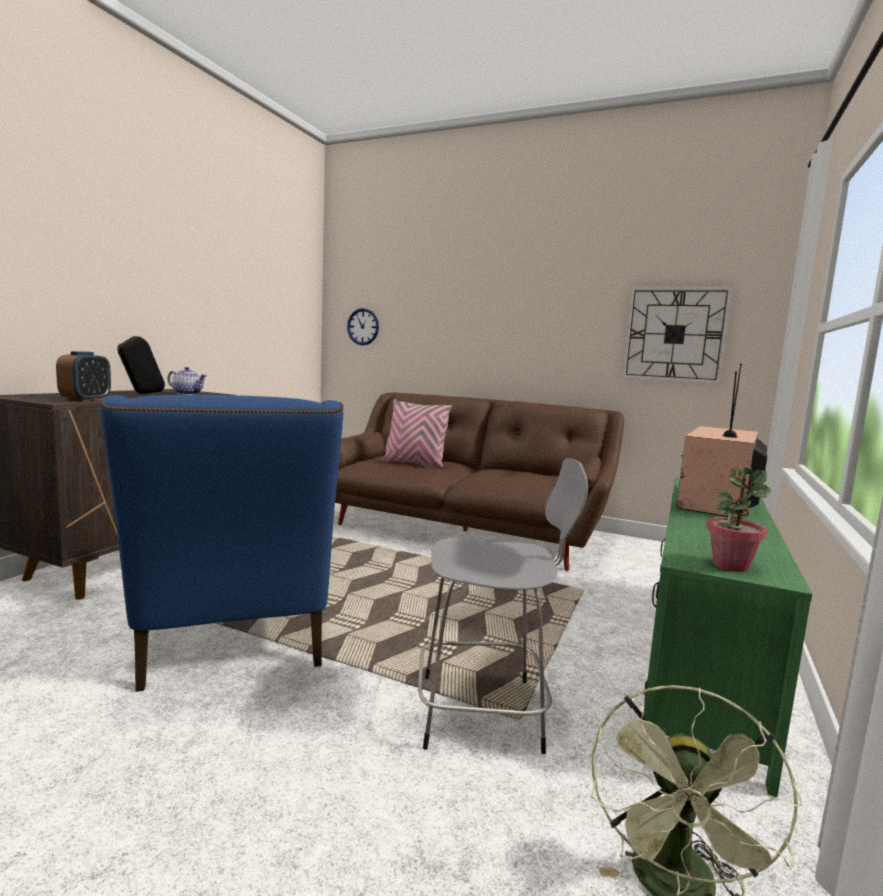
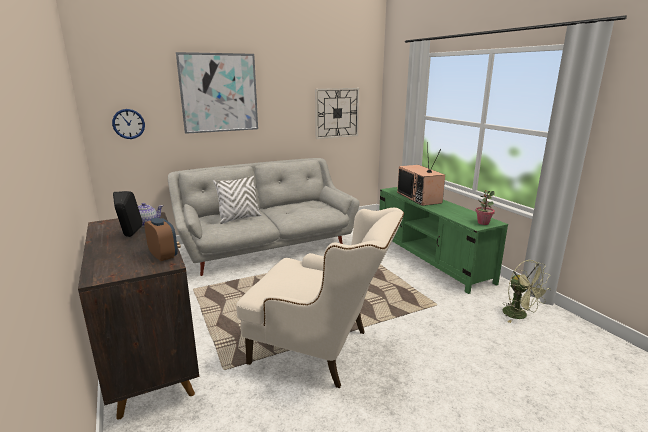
camera: 50 degrees left, 10 degrees up
blue armchair [99,395,344,692] -> beige armchair [236,207,404,388]
brown sofa [335,392,624,571] -> grey sofa [168,158,360,276]
pink pillow [381,399,453,468] -> white pillow [213,176,261,224]
grey stool [418,458,588,754] -> none
none -> picture [176,52,258,134]

